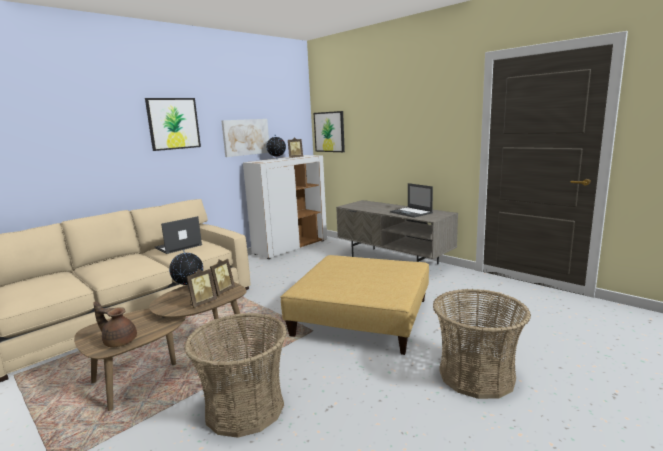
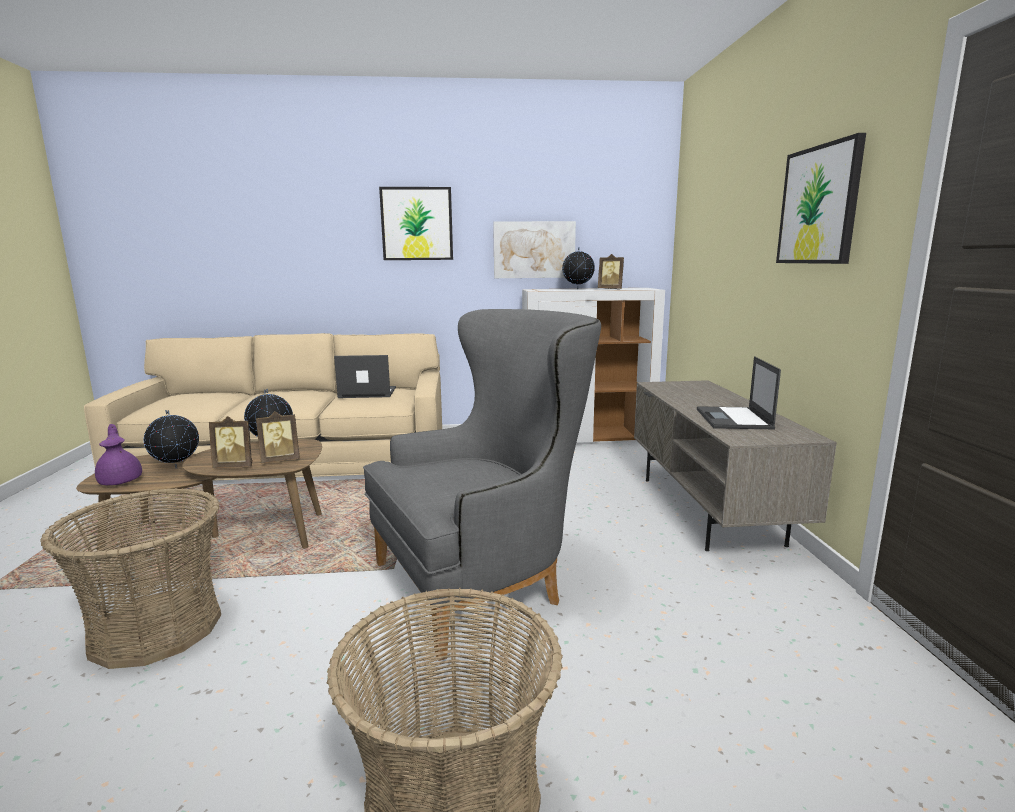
camera: 40 degrees right, 0 degrees up
brown teapot [93,301,137,347] -> purple teapot [95,424,142,485]
beige ottoman [280,255,429,355] -> grey armchair [363,309,601,661]
picture [314,111,345,152] -> picture moved to [776,133,866,264]
none -> globe [144,410,199,469]

